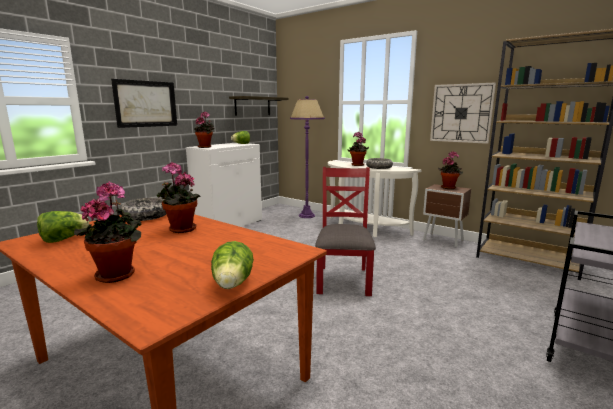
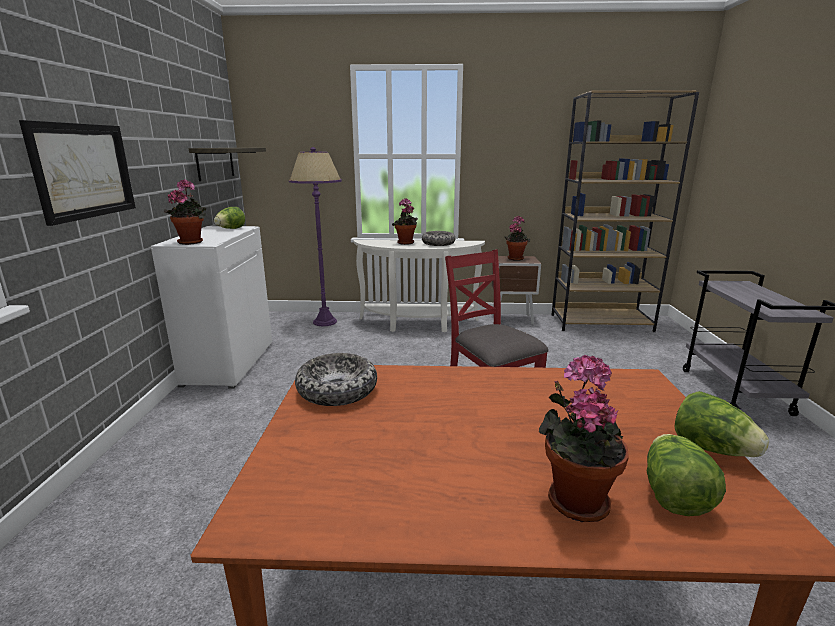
camera: 35 degrees left, 5 degrees up
lettuce [37,211,89,243] -> lettuce moved to [647,434,726,516]
potted plant [157,162,201,233] -> none
wall clock [430,82,496,144] -> none

